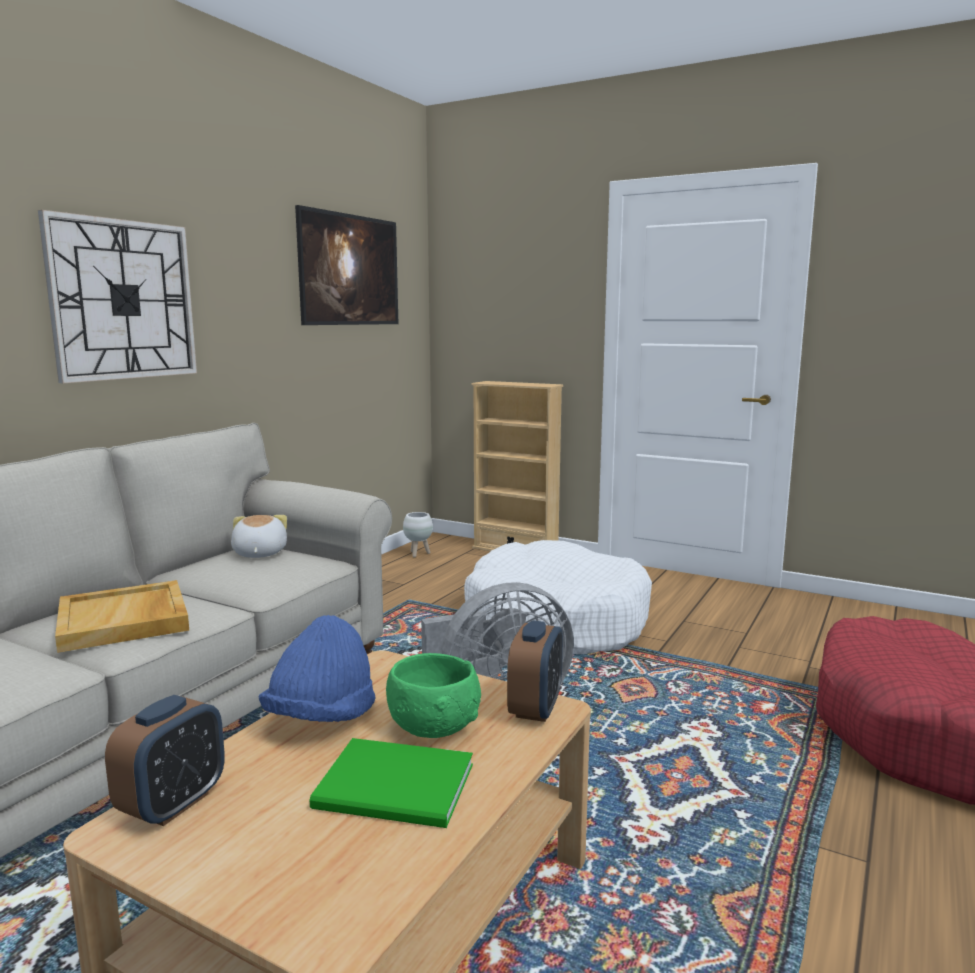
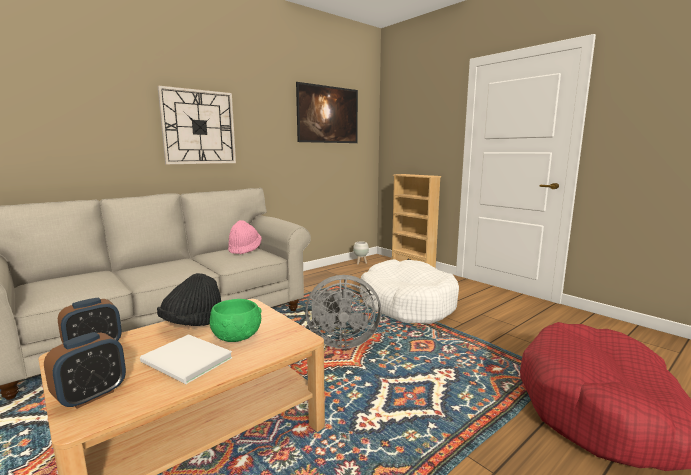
camera: 20 degrees right, 0 degrees up
beige tray [55,580,189,653] -> none
plush toy [231,515,287,558] -> pink hat [228,220,262,255]
blue hat [258,615,376,722] -> black hat [157,273,221,326]
green book [309,738,473,828] -> white book [140,334,232,384]
alarm clock [507,620,563,722] -> alarm clock moved to [44,332,126,409]

